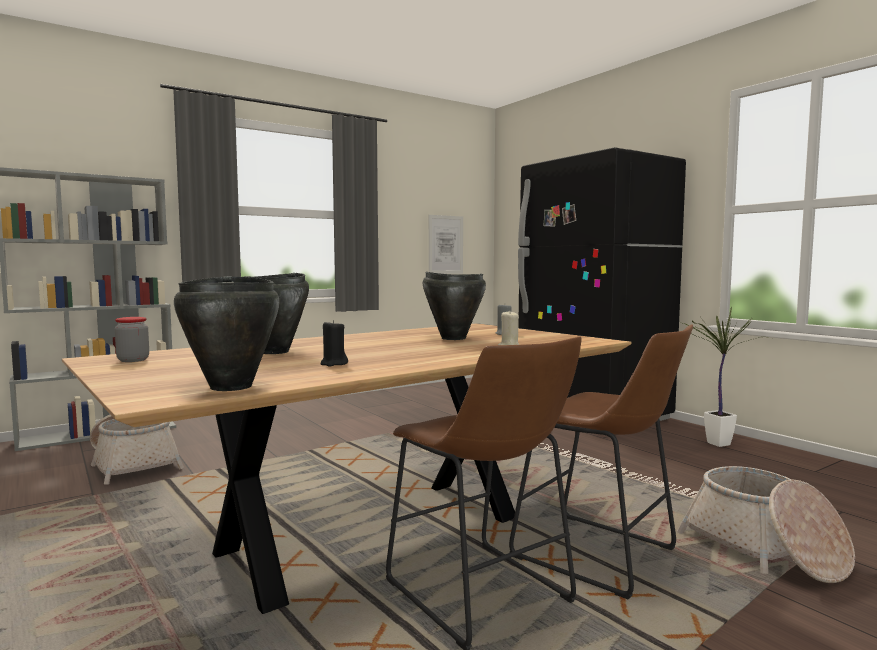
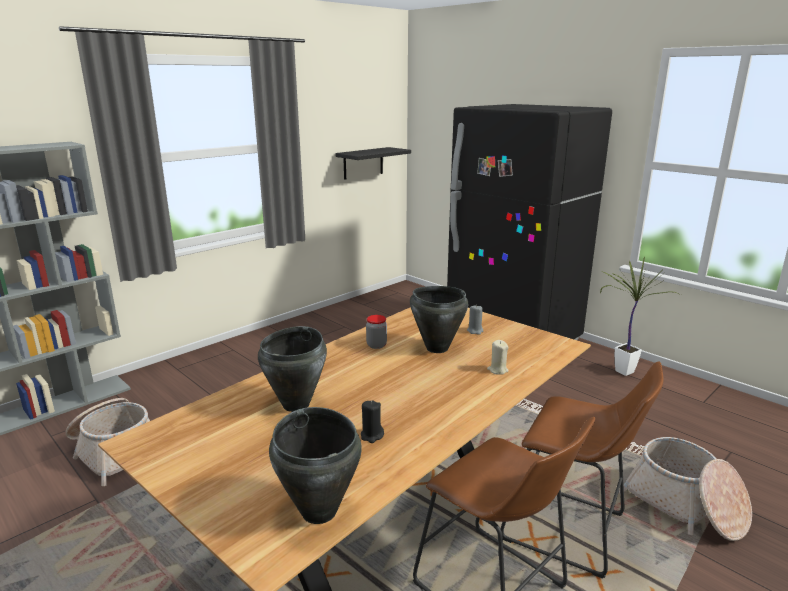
camera: 10 degrees left, 15 degrees up
jar [115,317,149,362] -> jar moved to [366,315,387,349]
picture [429,215,463,274] -> black shelf [335,147,411,180]

